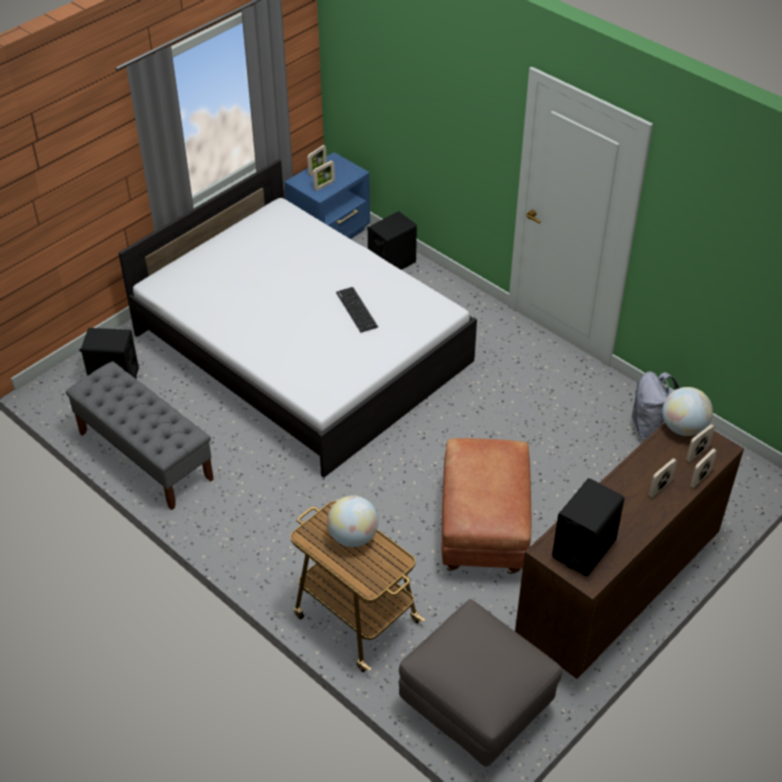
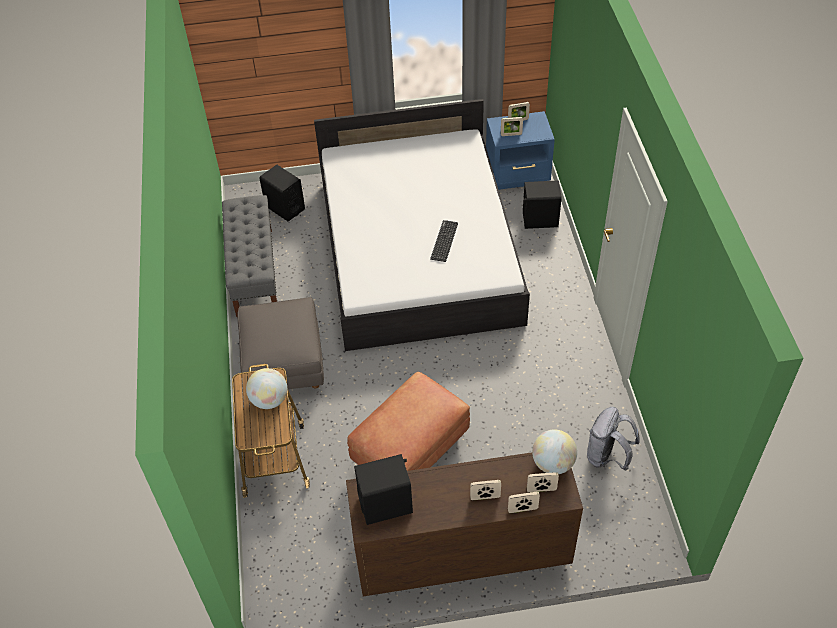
camera: 40 degrees right, 5 degrees up
grey ottoman [399,599,562,767] -> grey ottoman moved to [237,297,324,389]

